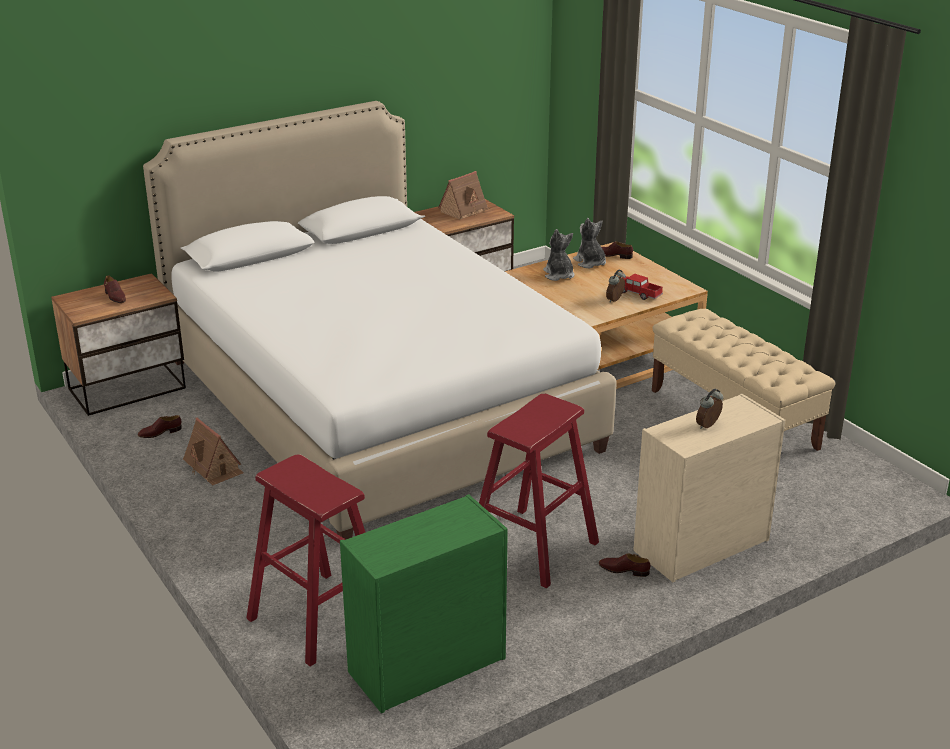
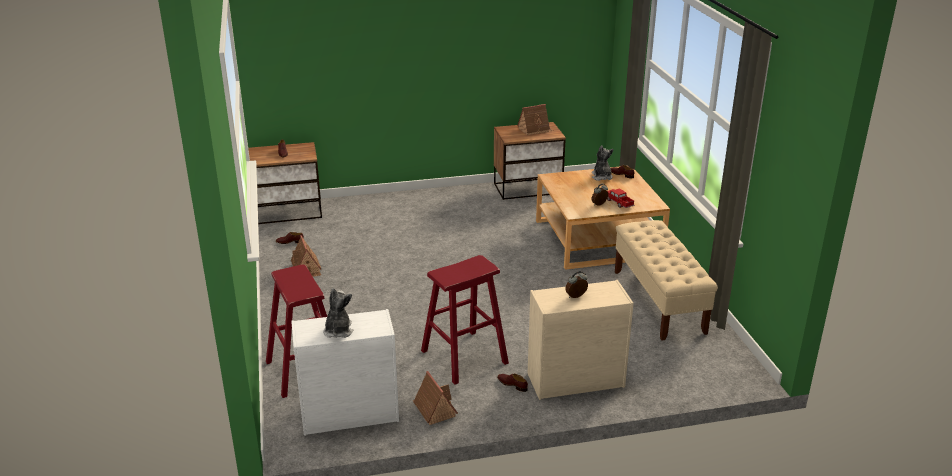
camera: 20 degrees right, 0 degrees up
white bed [143,101,617,539] -> none
green dresser [340,494,508,713] -> white dresser [291,309,399,436]
plush toy [543,229,575,281] -> plush toy moved to [323,288,354,338]
none -> toy house [413,371,458,425]

